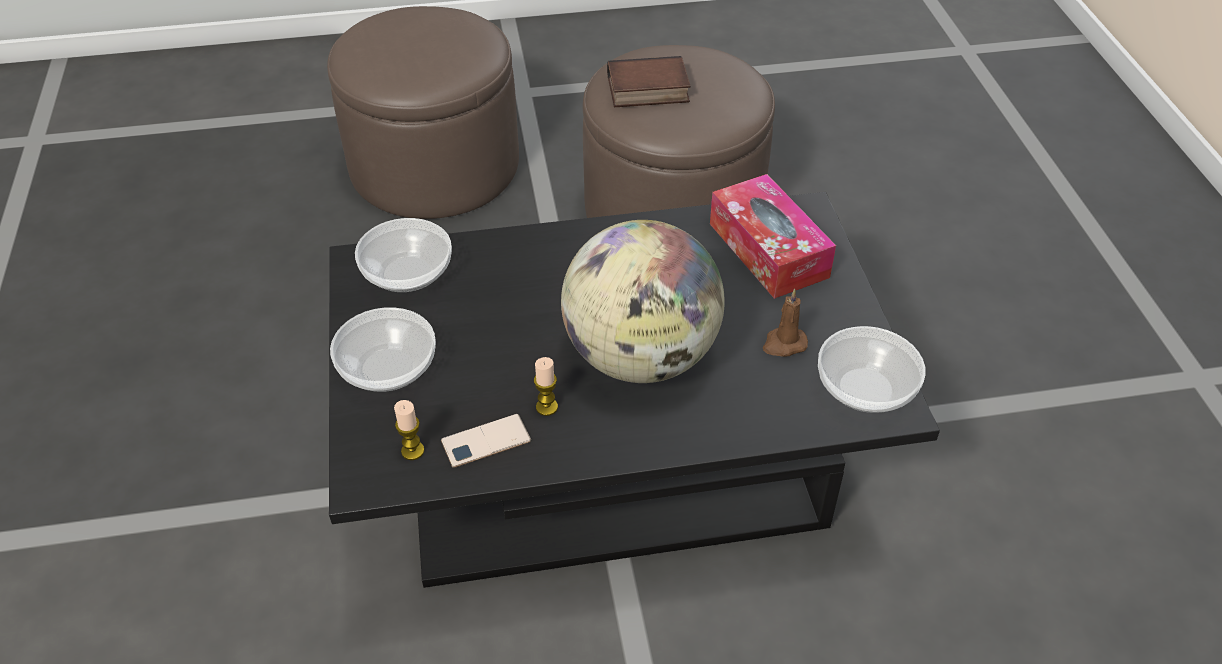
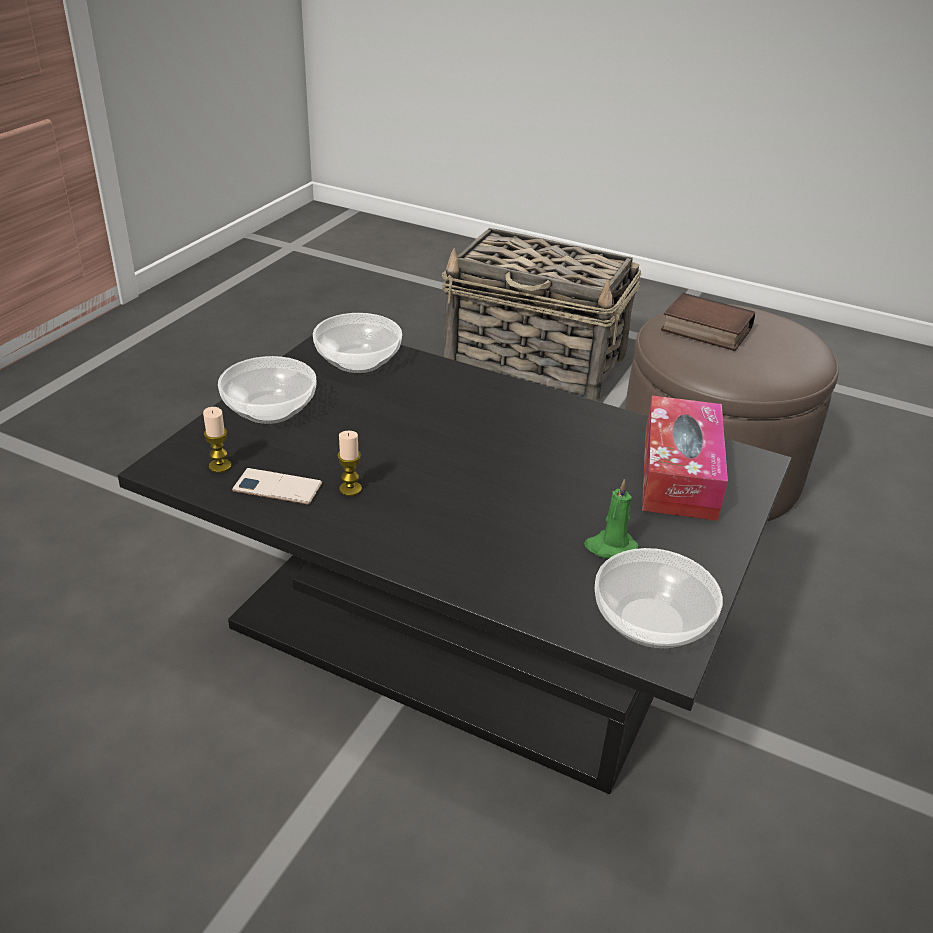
camera: 35 degrees right, 10 degrees down
brown ottoman [327,6,519,219] -> basket [442,228,641,401]
globe [561,220,725,383] -> none
brown candle [763,289,808,357] -> green candle [584,479,638,559]

